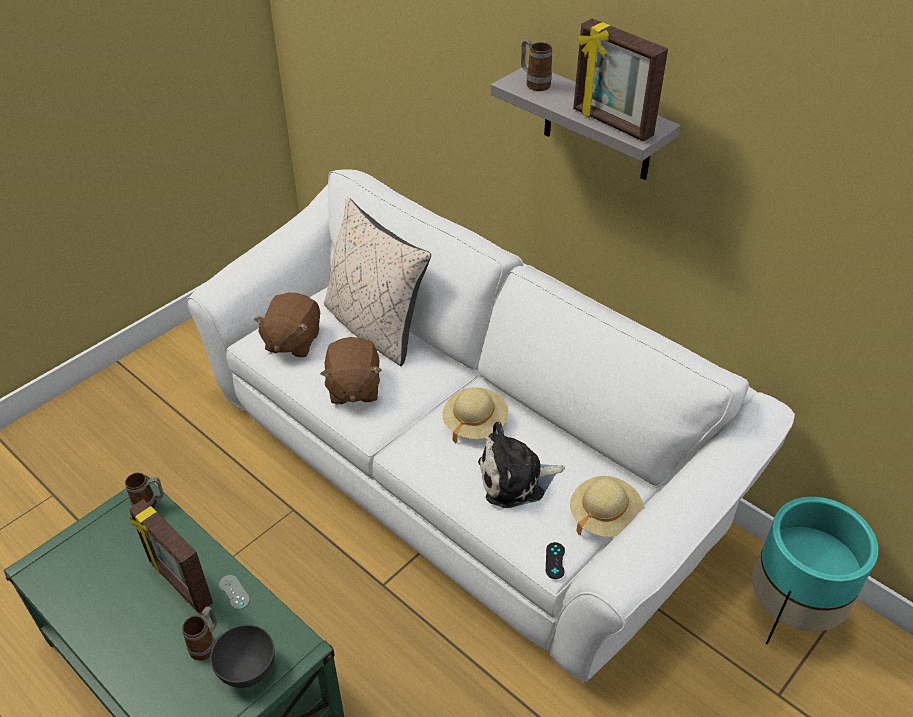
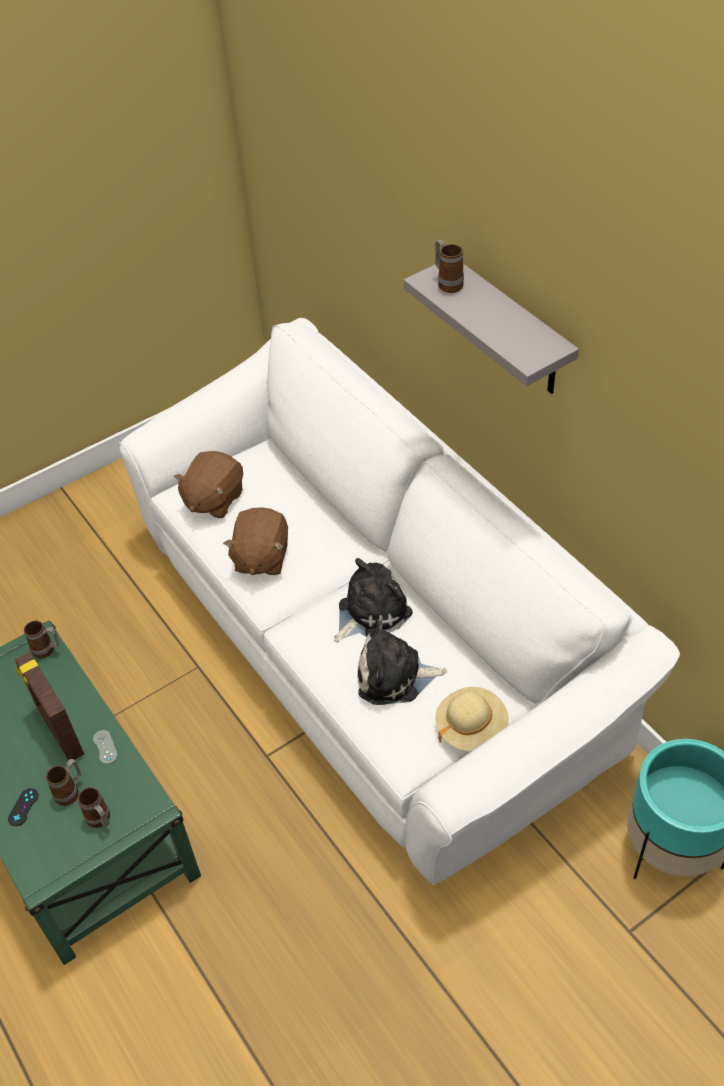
camera: 15 degrees right, 5 degrees up
grey bowl [210,625,275,688] -> mug [78,787,110,828]
beige pillow [324,197,431,366] -> none
beige hat [442,387,509,444] -> plush toy [334,558,413,642]
black game controller [546,542,565,579] -> black game controller moved to [8,788,39,826]
picture frame [573,19,668,142] -> none

